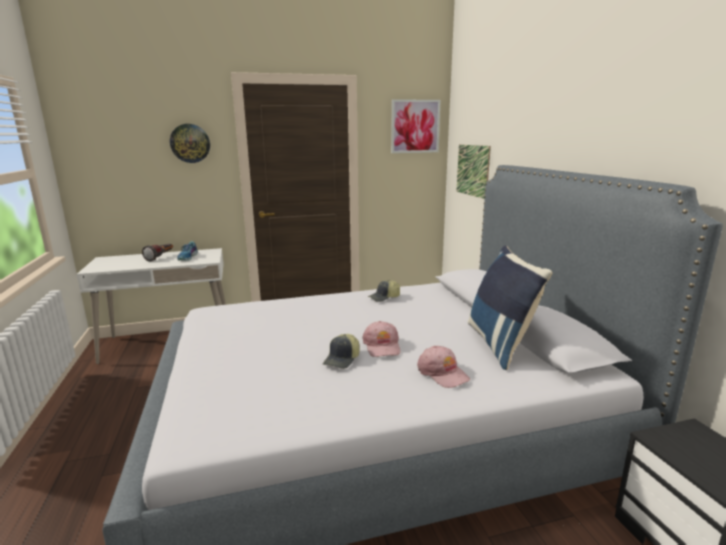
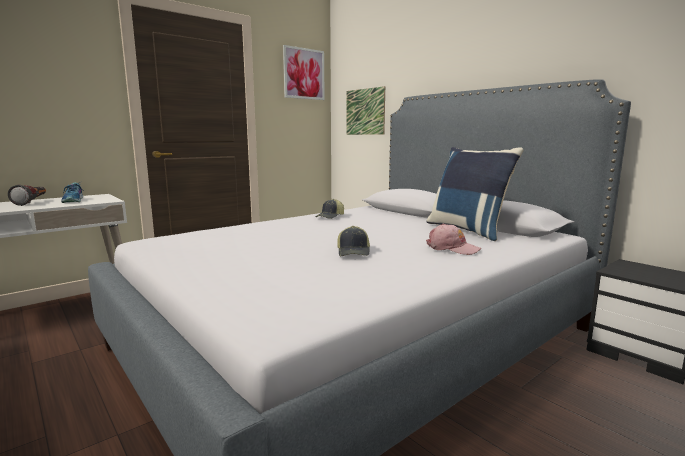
camera: 25 degrees left, 5 degrees down
wall clock [170,124,210,163] -> none
pink cap [362,321,401,357] -> none

